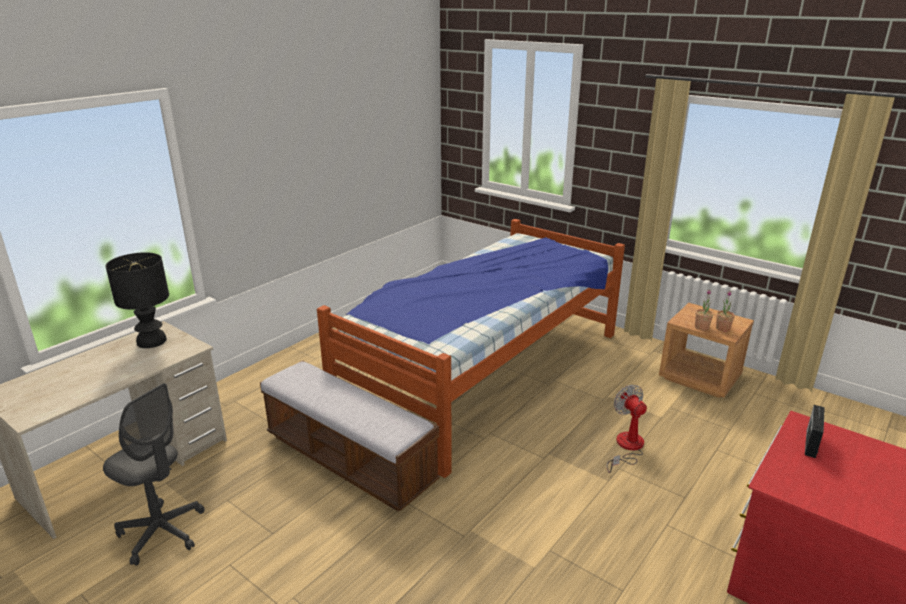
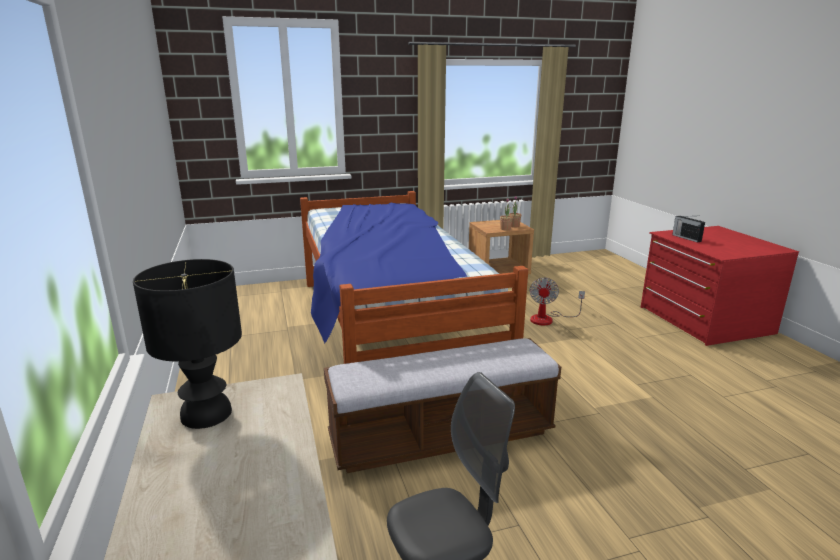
camera: 55 degrees left, 5 degrees down
fan [607,385,647,473] -> fan turned 90 degrees counterclockwise [529,277,585,325]

